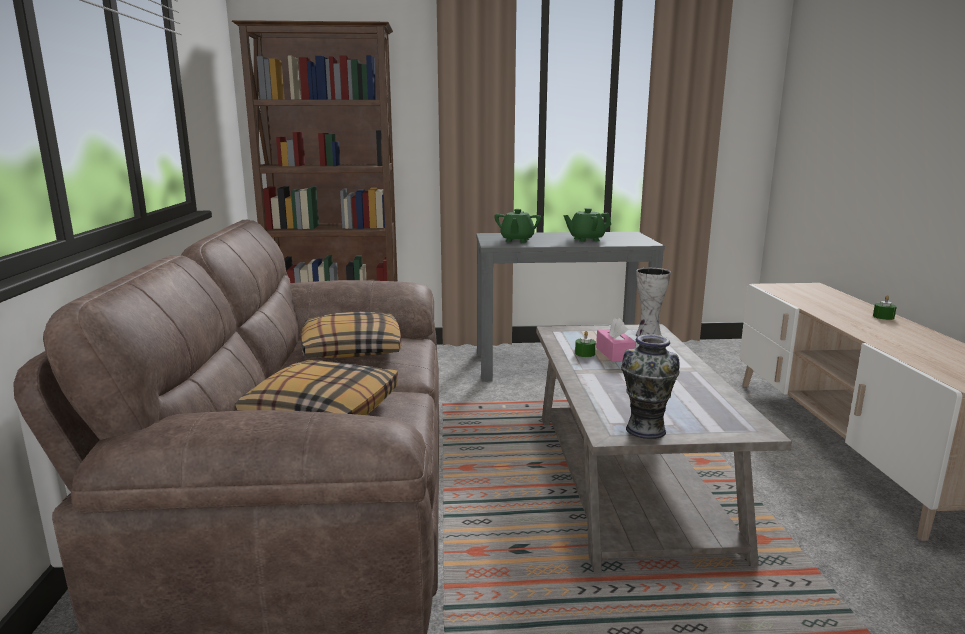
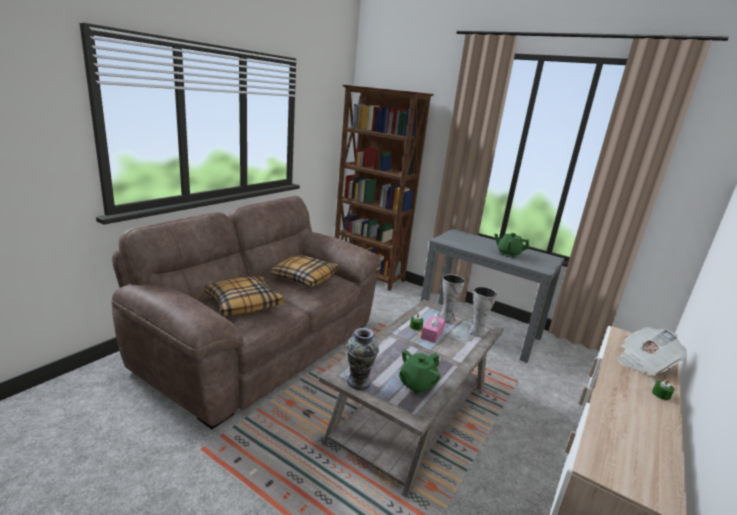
camera: 35 degrees right, 5 degrees up
green teapot [494,209,541,243] -> green teapot moved to [399,350,441,395]
none -> vase [438,274,465,322]
none -> newspaper [618,327,687,376]

